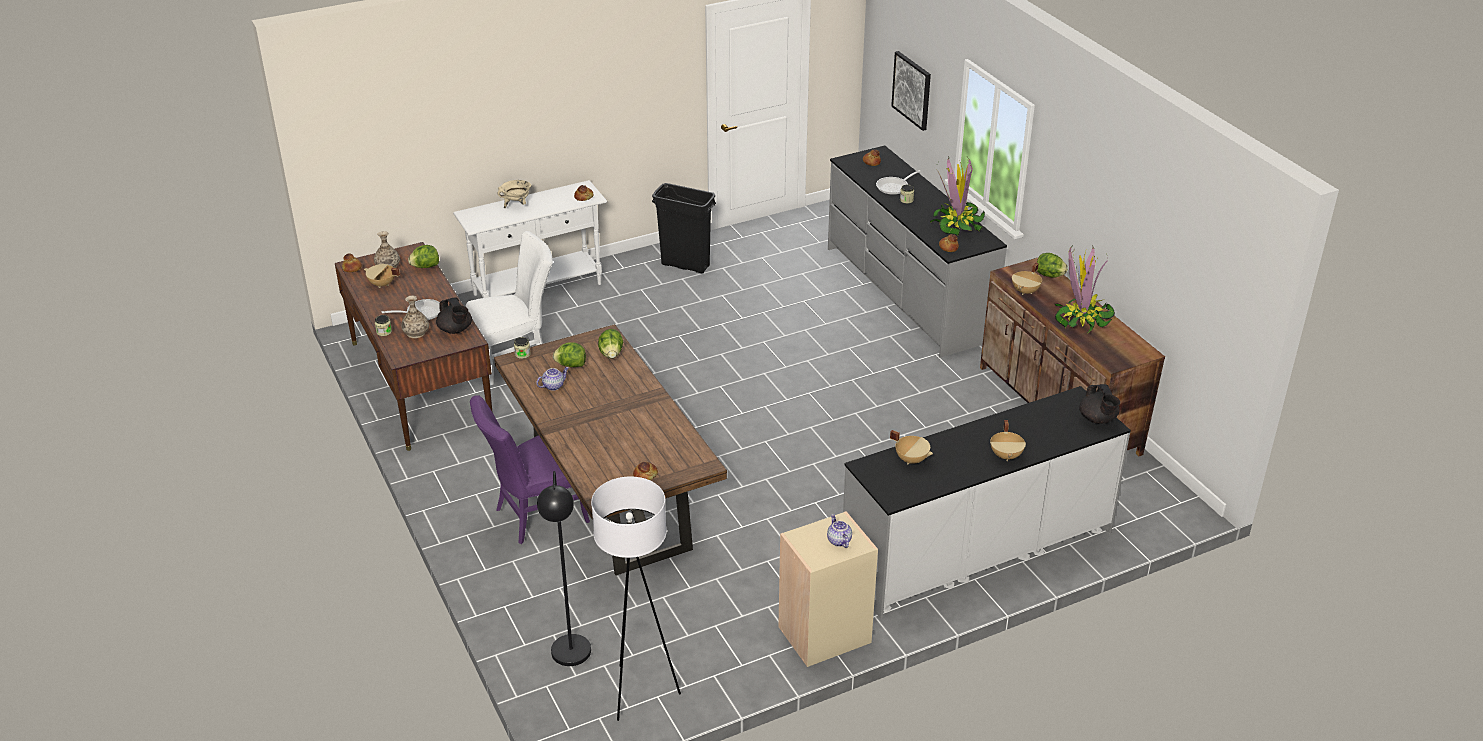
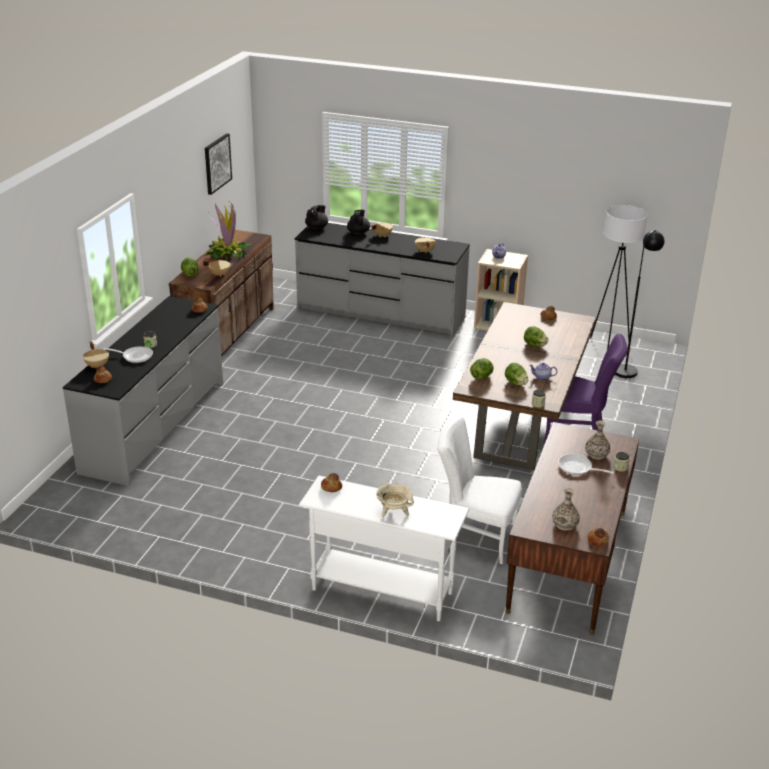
camera: 135 degrees left, 5 degrees down
beige cooking pot [364,264,400,288] -> beige cooking pot moved to [83,341,109,368]
lettuce [408,245,439,268] -> lettuce moved to [524,326,548,347]
black teapot [436,298,472,334] -> black teapot moved to [347,210,370,235]
black trash can [652,183,716,274] -> none
picture [891,51,931,131] -> picture moved to [205,133,232,195]
potted plant [930,157,985,236] -> none

